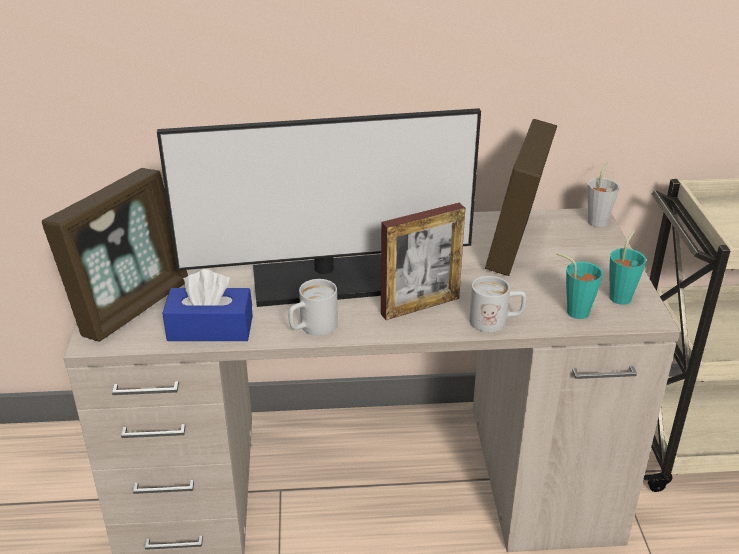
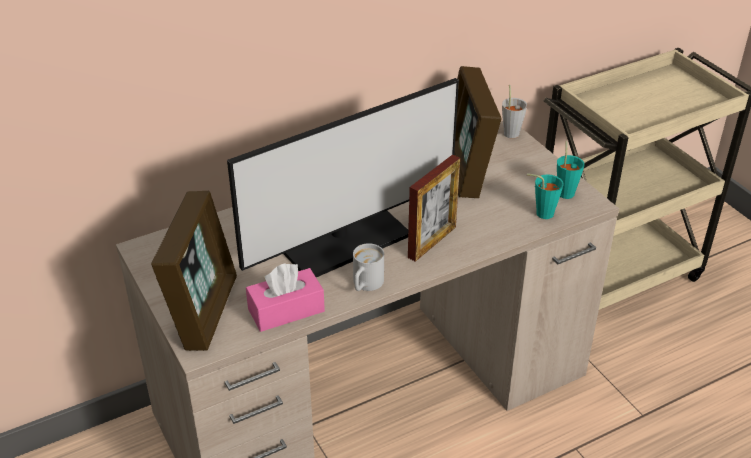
camera: 25 degrees left, 5 degrees up
blue tissue box [162,269,253,341] -> pink tissue box [246,263,325,332]
white mug [469,276,526,332] -> none

